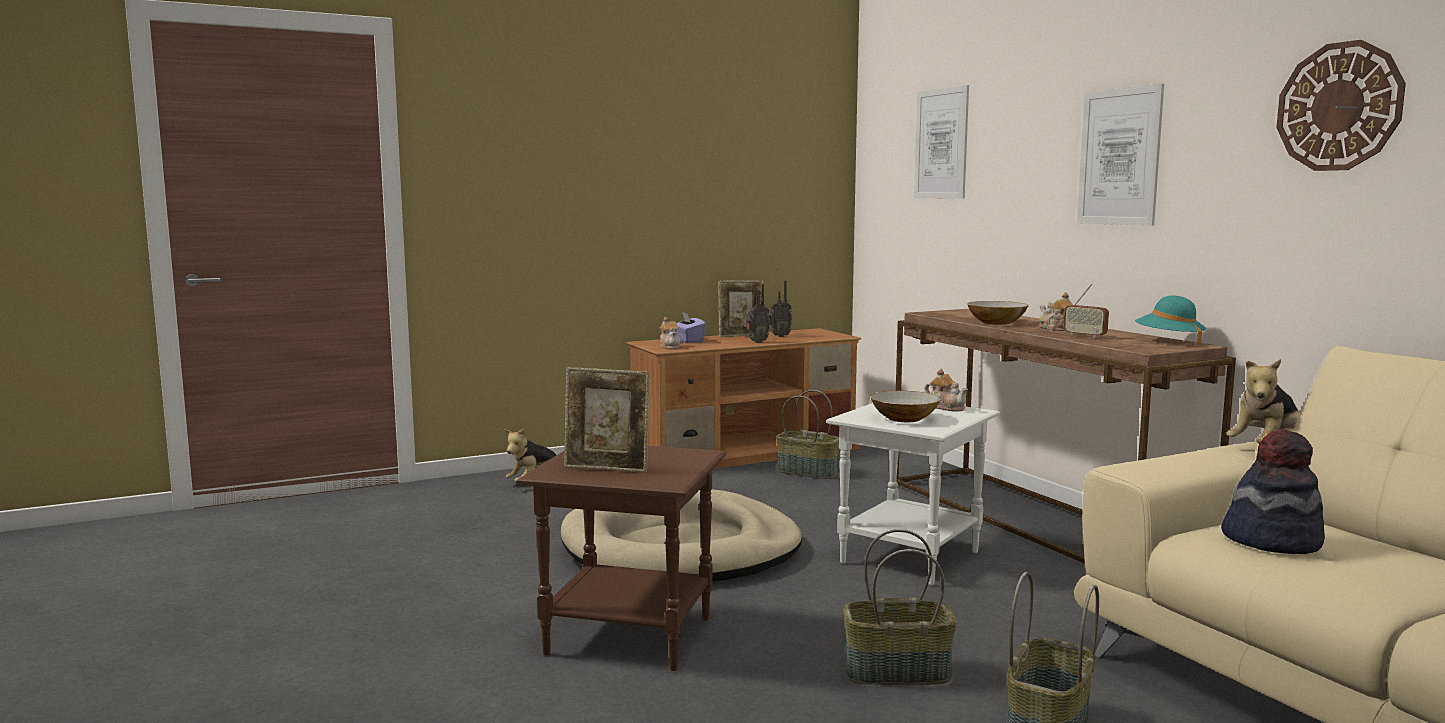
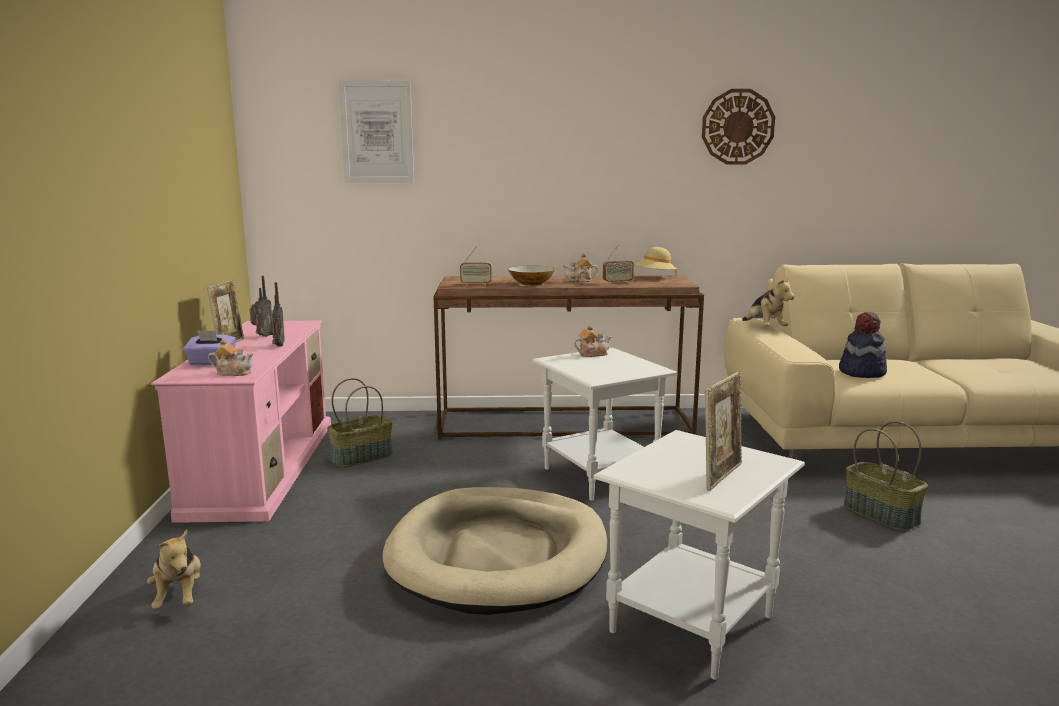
camera: 65 degrees left, 5 degrees up
brown side table [516,446,726,671] -> white side table [593,430,805,680]
brown tv stand [626,328,861,469] -> pink tv stand [151,321,331,523]
basket [843,529,957,685] -> none
bowl [870,391,941,422] -> none
picture [1077,84,1164,226] -> none
turquoise hat [1135,296,1207,345] -> beige hat [634,247,677,276]
none -> radio [460,246,492,285]

